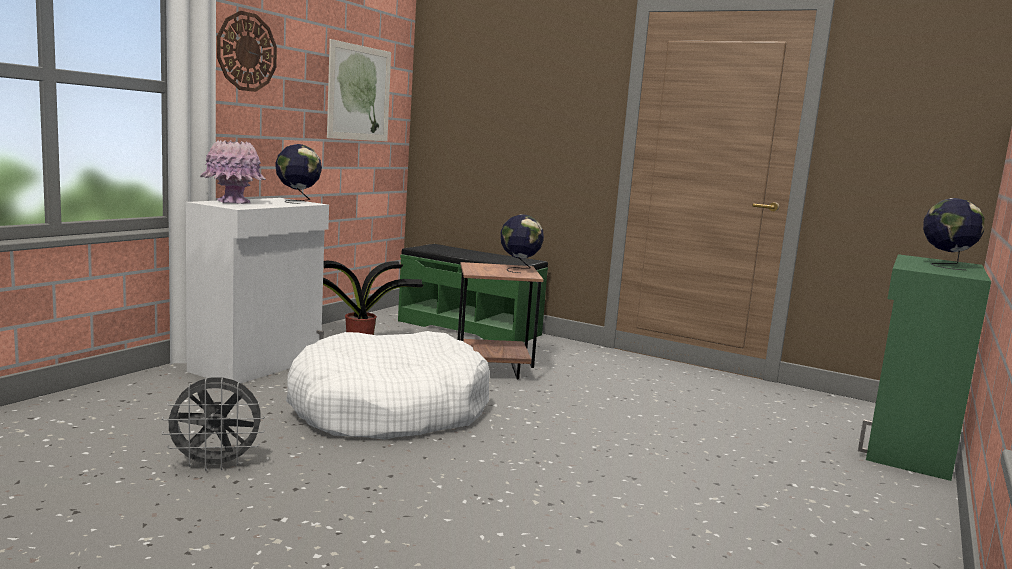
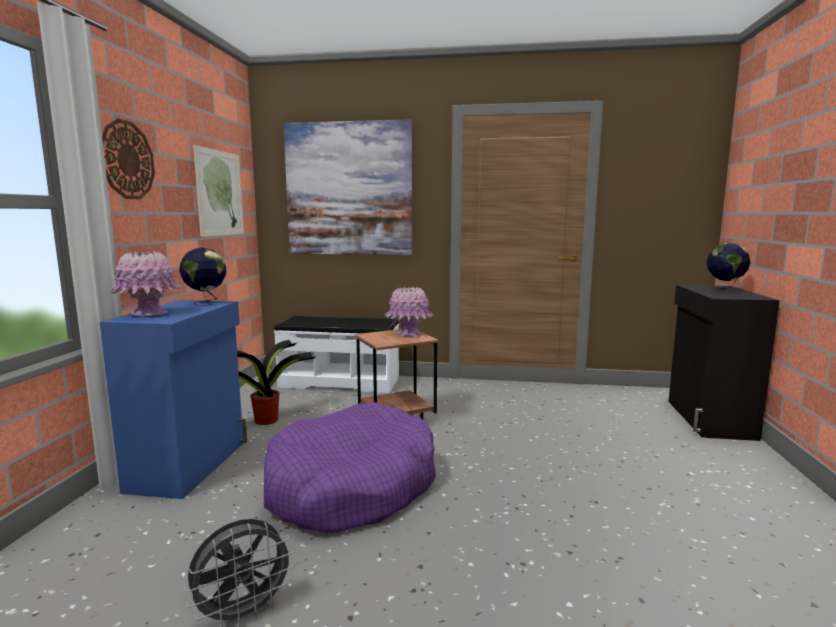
camera: 20 degrees left, 0 degrees up
white cabinet [186,198,329,383] -> blue cabinet [99,300,247,499]
white dog bed [286,331,490,440] -> purple dog bed [264,402,436,533]
green bench [398,244,548,342] -> white bench [274,316,399,393]
globe [501,214,544,273] -> pink vase [385,286,433,336]
green cabinet [858,254,991,481] -> black cabinet [668,285,780,441]
none -> picture [283,119,412,255]

